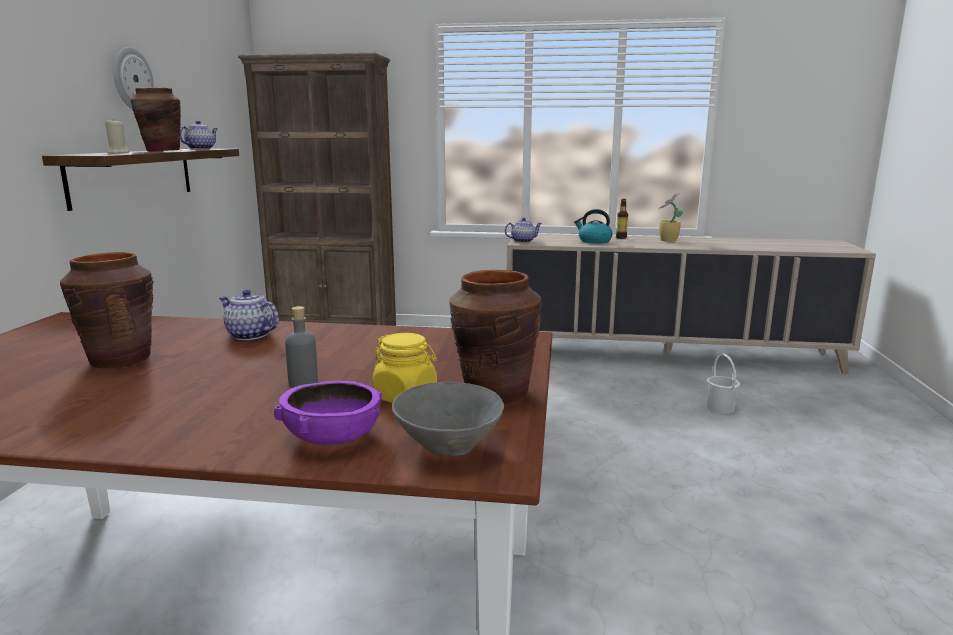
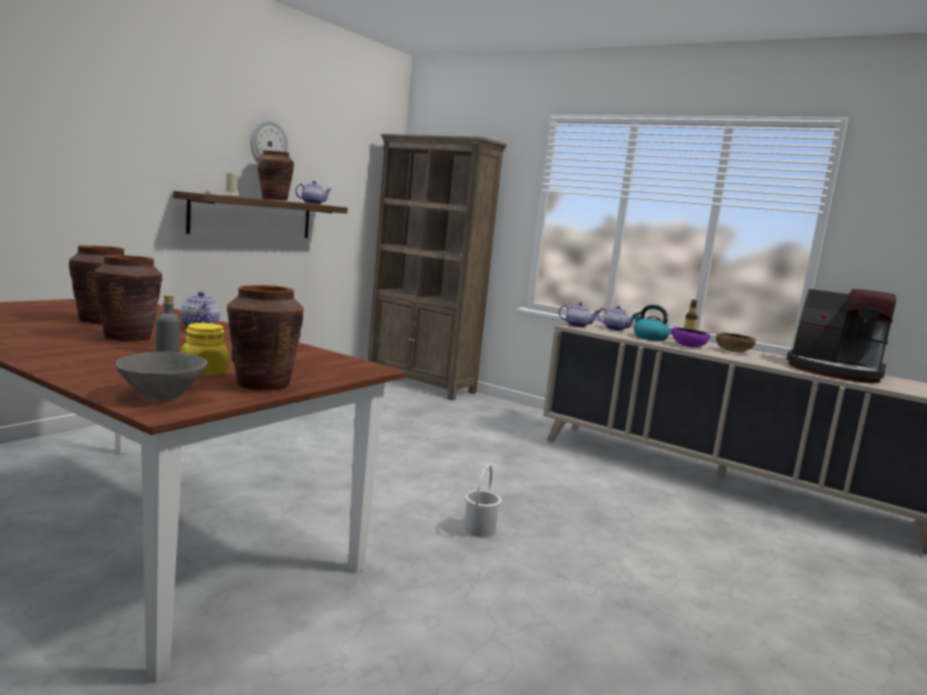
camera: 25 degrees right, 5 degrees down
purple bowl [274,381,382,445] -> purple bowl moved to [671,327,710,347]
potted plant [659,193,683,242] -> brown bowl [716,333,756,352]
white bucket [706,354,740,414] -> white bucket moved to [464,464,502,537]
none -> brown vase [94,255,162,341]
none -> teapot [597,306,634,331]
none -> coffee machine [787,289,896,383]

